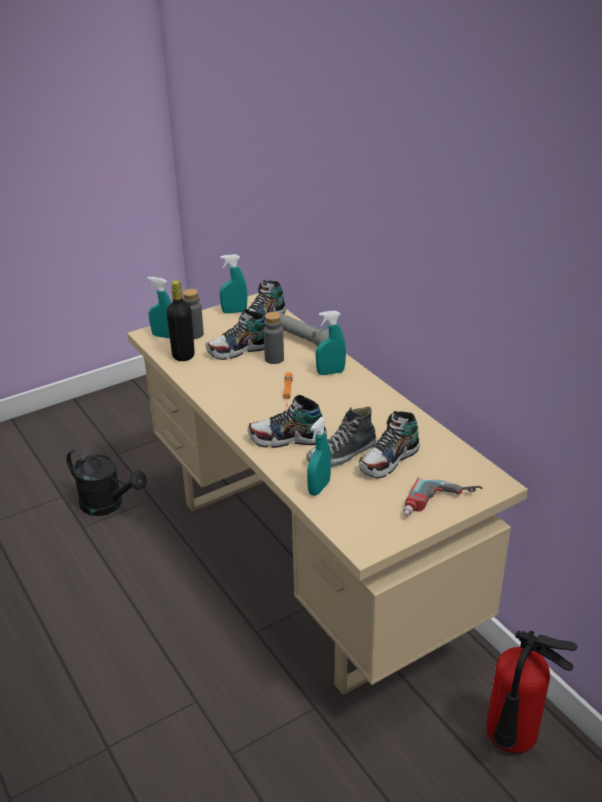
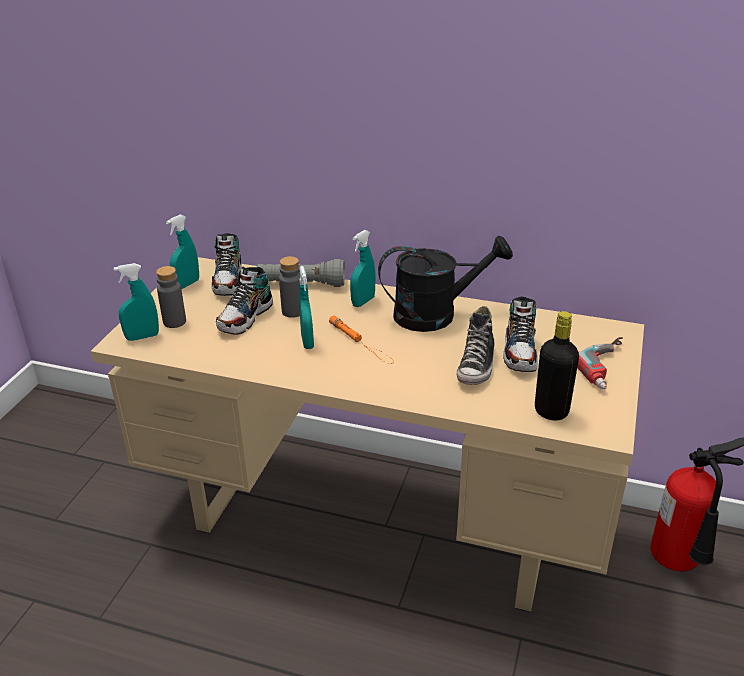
camera: 40 degrees left, 0 degrees up
black watering can [66,449,147,516] -> black watering can moved to [378,236,513,332]
black bottle [167,280,195,361] -> black bottle moved to [535,311,579,421]
shoe [248,395,327,448] -> none
turquoise spray bottle [307,417,331,496] -> turquoise spray bottle moved to [299,266,314,349]

